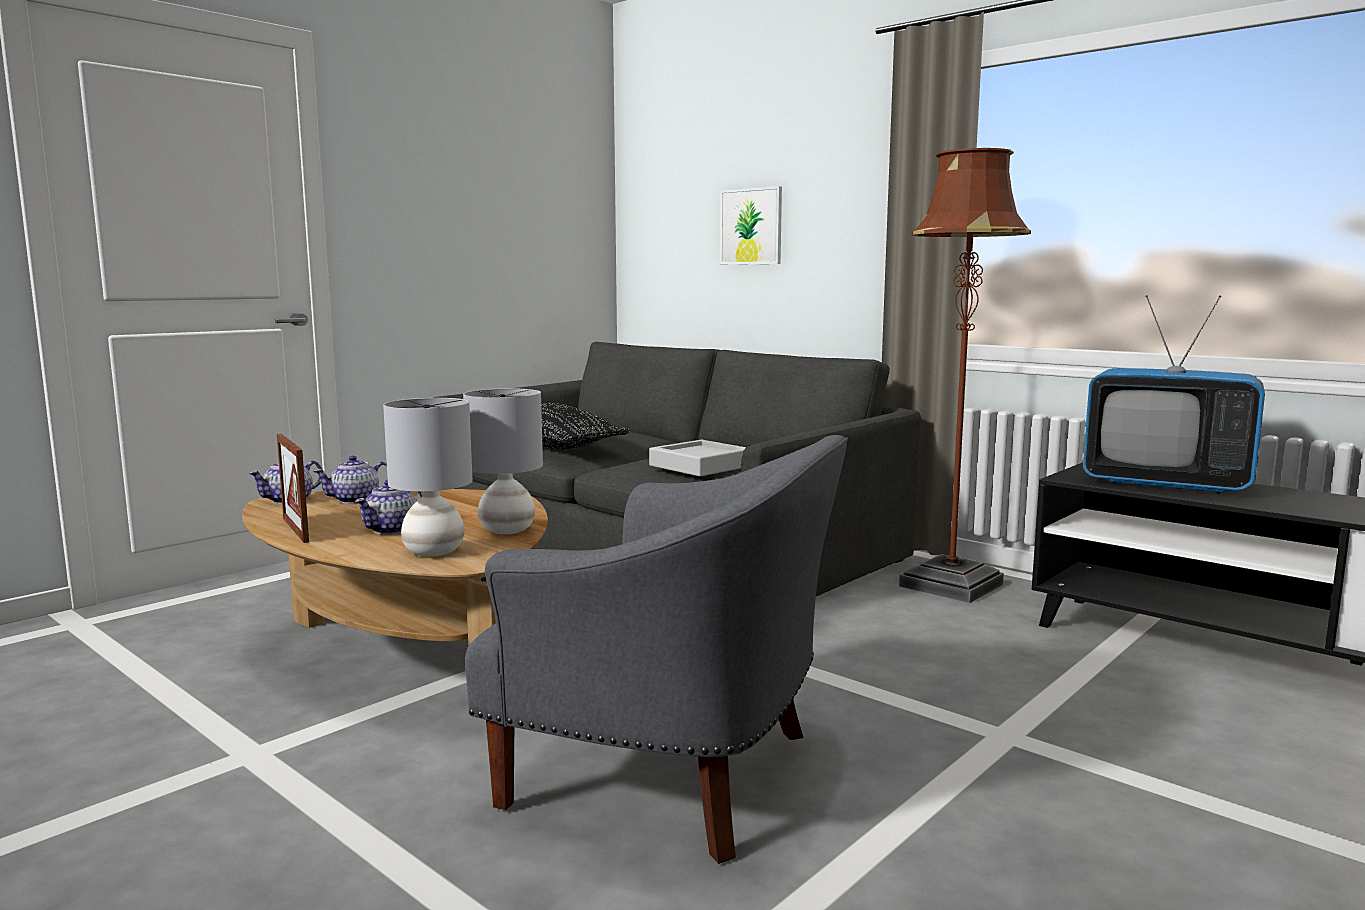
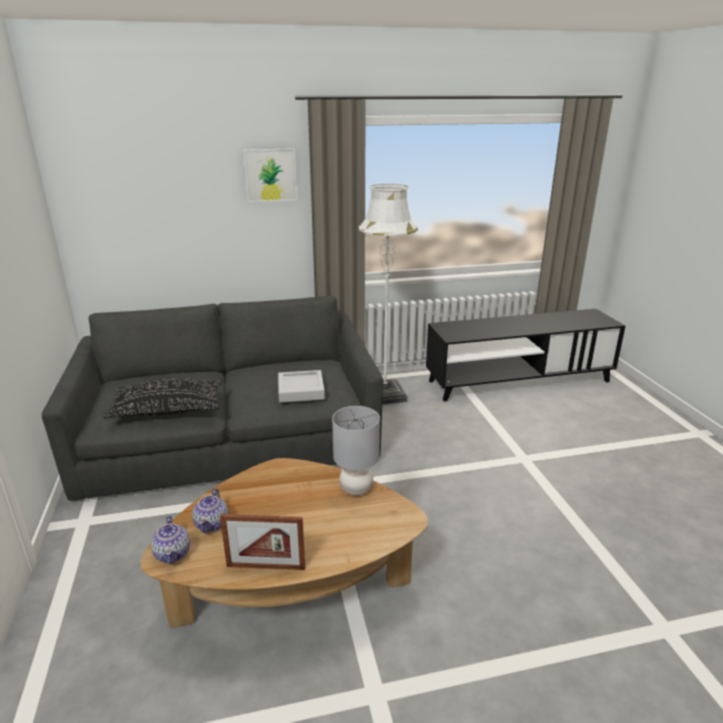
camera: 55 degrees left, 15 degrees up
teapot [355,480,422,535] -> none
grey table lamp [383,398,473,557] -> none
grey armchair [465,435,848,864] -> none
picture [720,186,782,265] -> picture moved to [243,148,297,203]
brown floor lamp [899,148,1031,603] -> white floor lamp [359,184,418,405]
television [1083,295,1265,494] -> none

